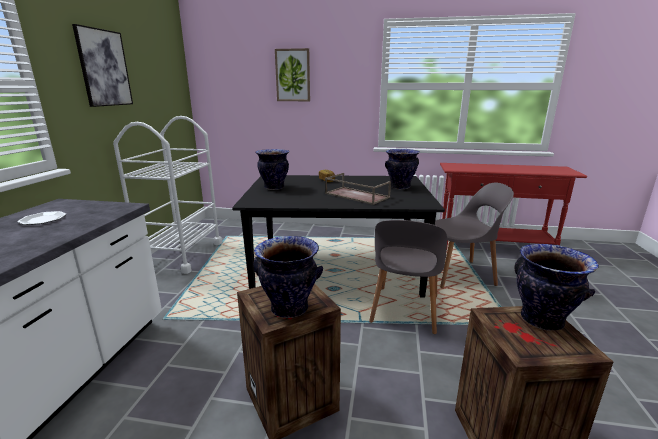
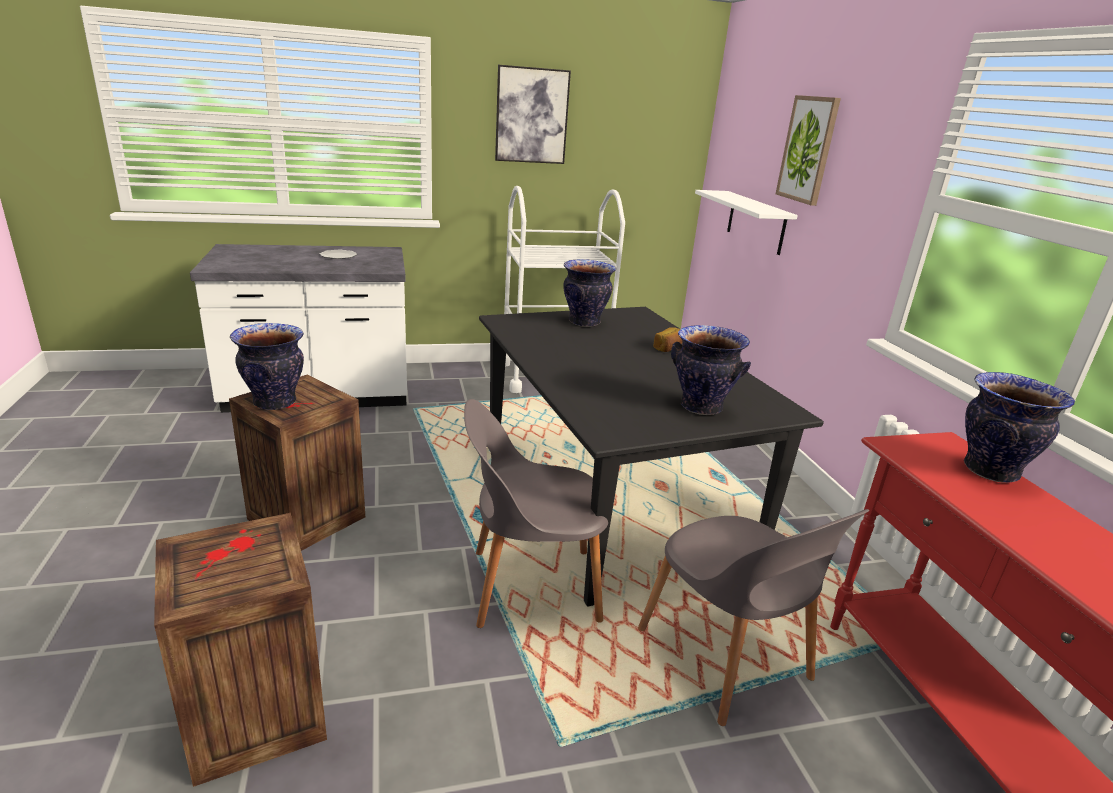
camera: 65 degrees right, 5 degrees up
brown tray [325,173,391,205] -> none
vase [515,244,599,331] -> vase moved to [964,372,1075,483]
none -> white shelf [695,190,798,255]

